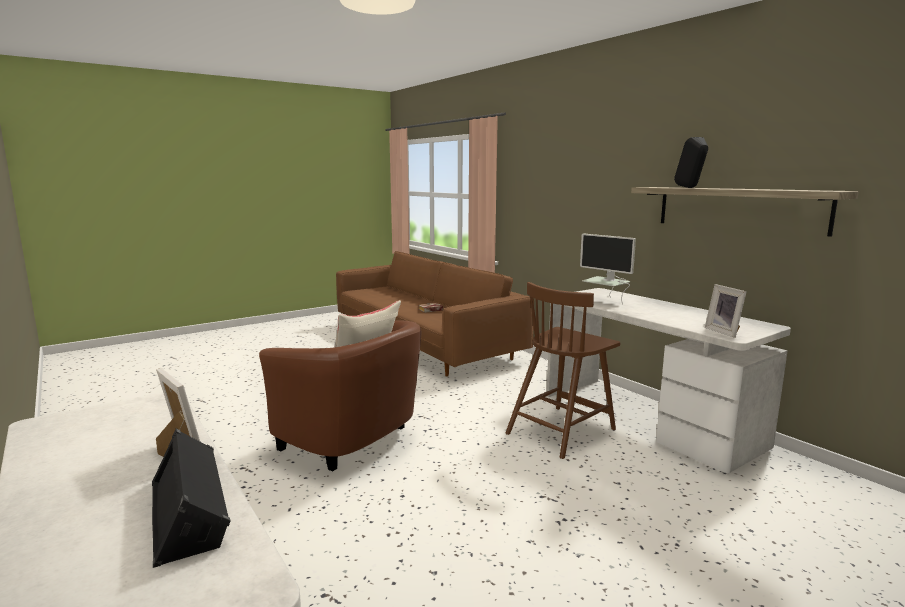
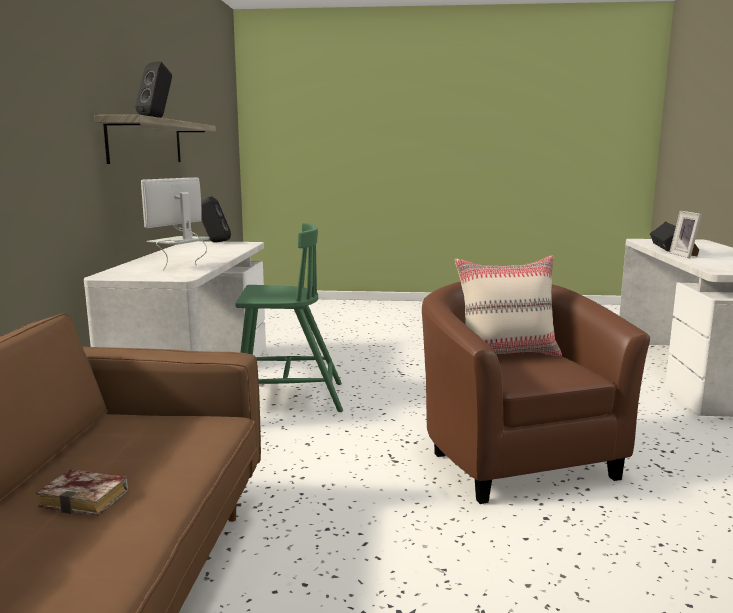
camera: 140 degrees left, 0 degrees up
brown chair [505,282,620,459] -> green chair [236,223,343,412]
monitor [580,234,636,305] -> monitor turned 150 degrees counterclockwise [141,177,210,271]
picture frame [705,284,747,338] -> none
none -> black speaker [201,197,231,242]

